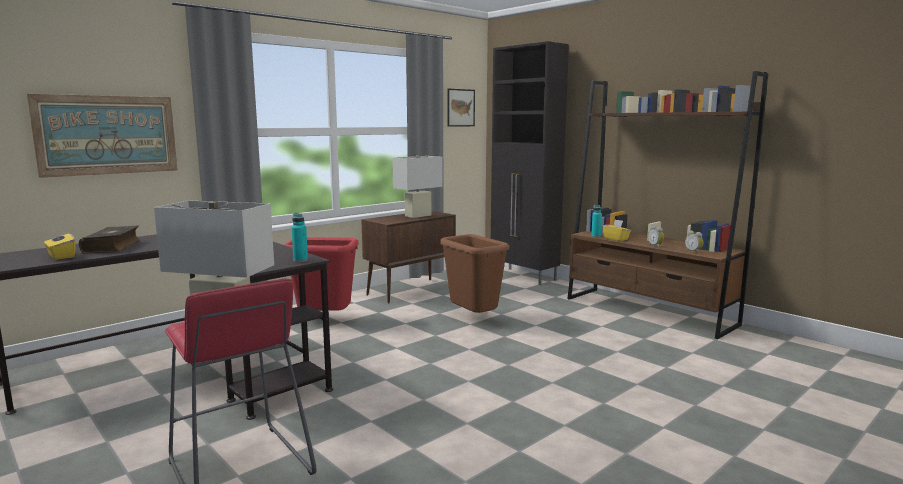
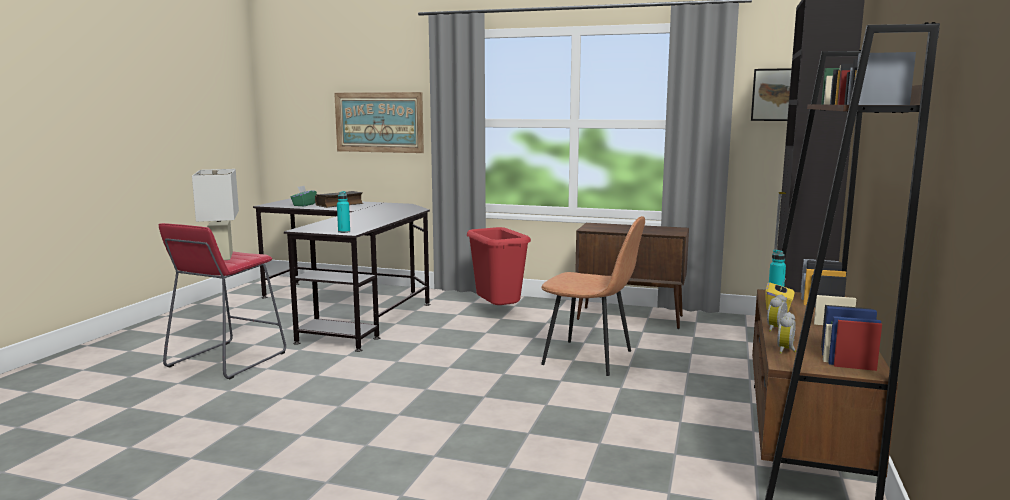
camera: 60 degrees right, 0 degrees up
yellow tissue box [44,233,75,260] -> green tissue box [291,186,317,206]
white table lamp [392,155,443,218] -> none
brown trash can [440,234,510,313] -> brown chair [541,216,645,376]

